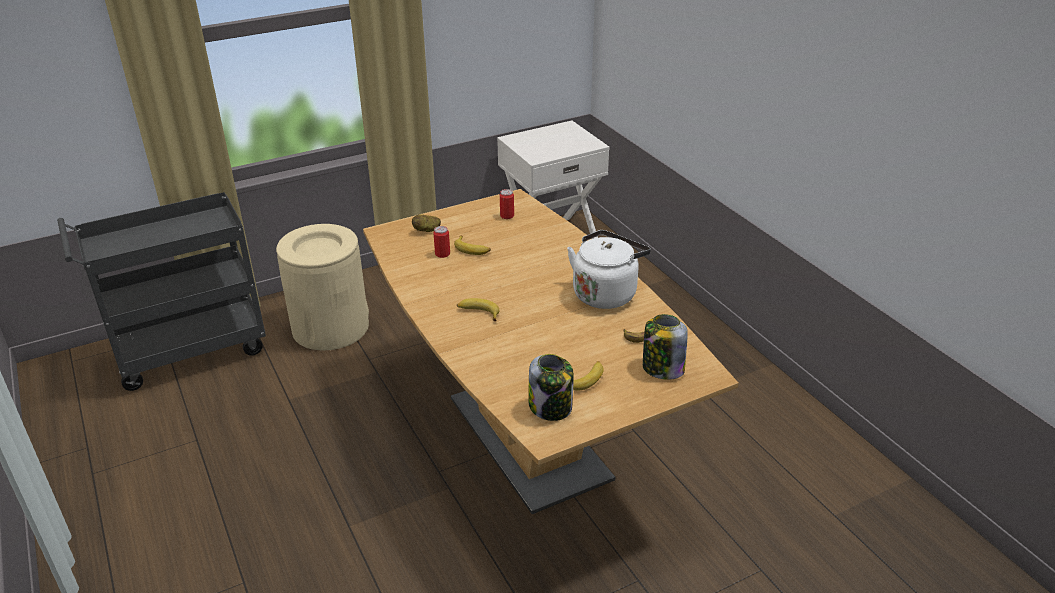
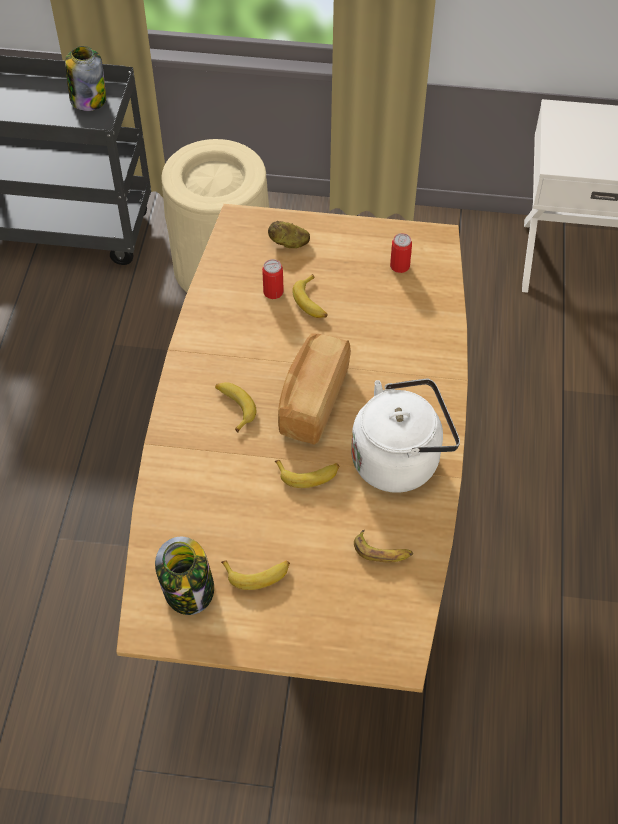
camera: 35 degrees right, 20 degrees up
jar [643,314,688,380] -> jar moved to [65,46,106,111]
none -> banana [275,460,339,488]
none -> bread [278,333,351,445]

